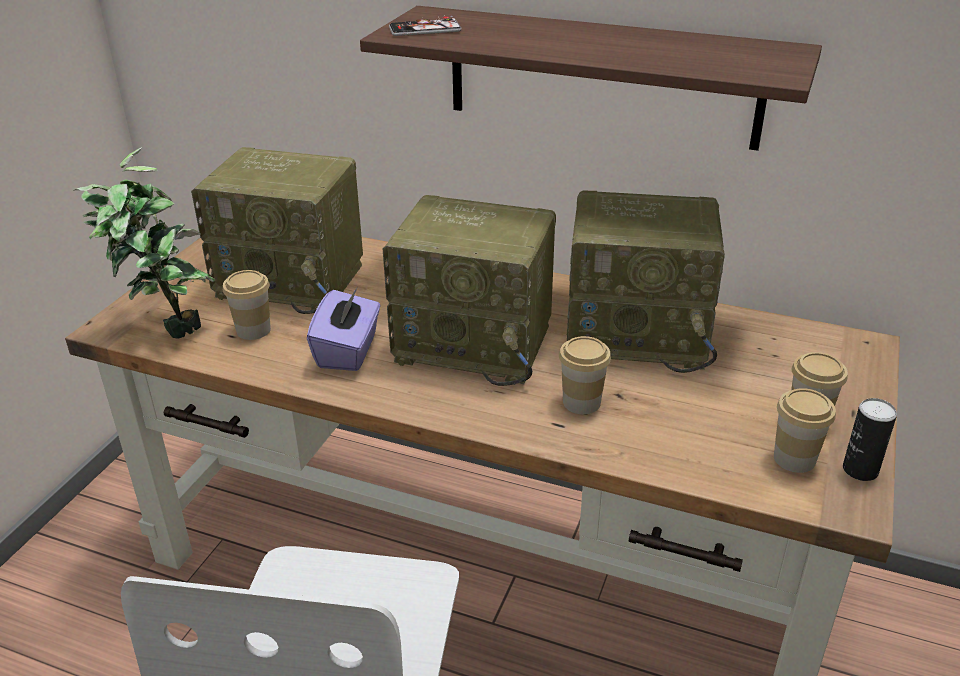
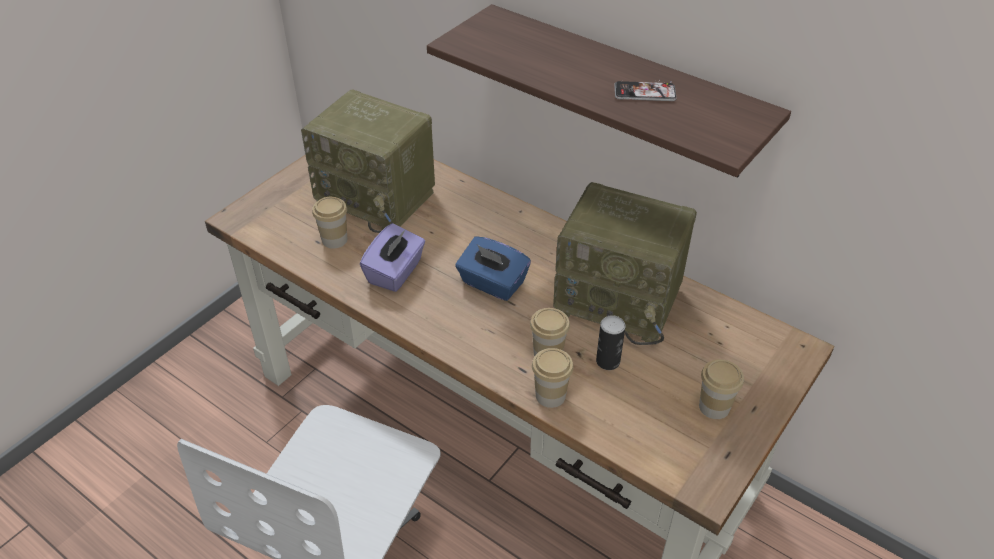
camera: 15 degrees right, 10 degrees up
potted plant [73,147,215,339] -> none
radio [383,195,556,386] -> blue tissue box [455,236,531,301]
phone [389,15,462,36] -> phone moved to [614,80,677,101]
cup [774,388,836,473] -> cup moved to [532,348,573,408]
can [843,398,897,481] -> can moved to [596,315,625,370]

